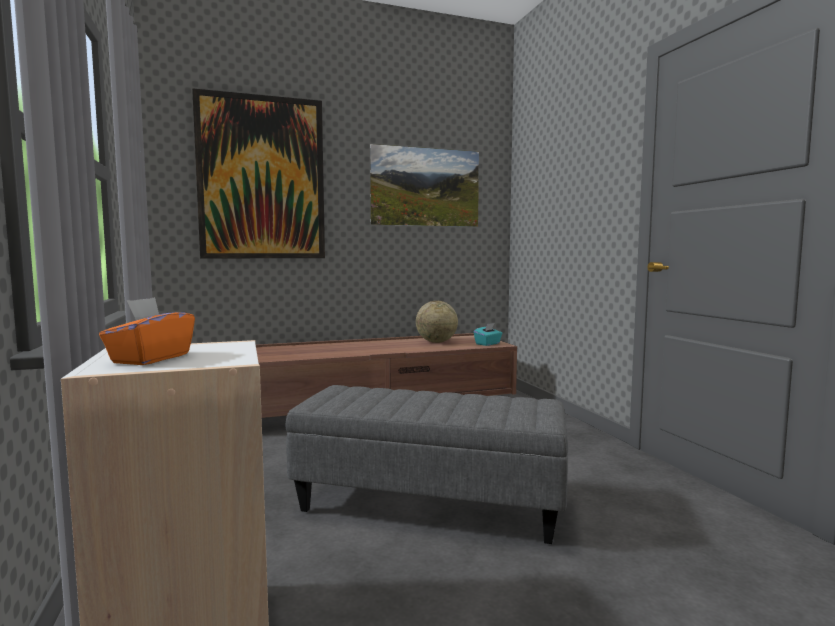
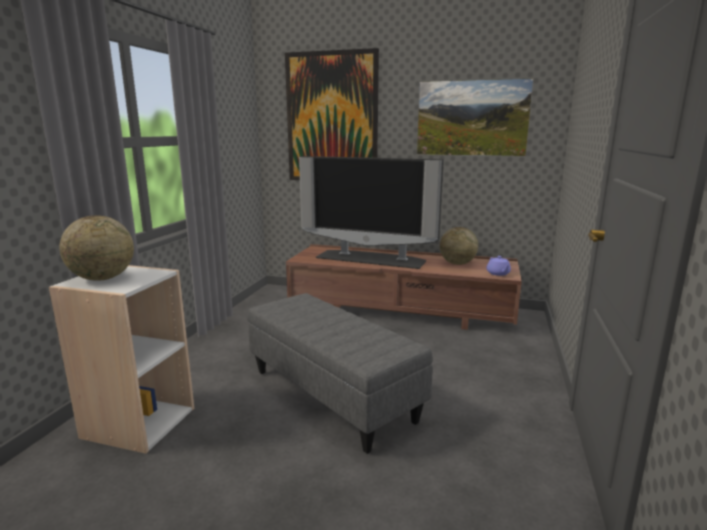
camera: 35 degrees right, 10 degrees up
orange tissue box [99,297,195,365] -> globe [59,215,134,281]
turquoise tissue box [474,323,503,346] -> purple teapot [486,256,511,276]
none -> television [299,156,444,269]

